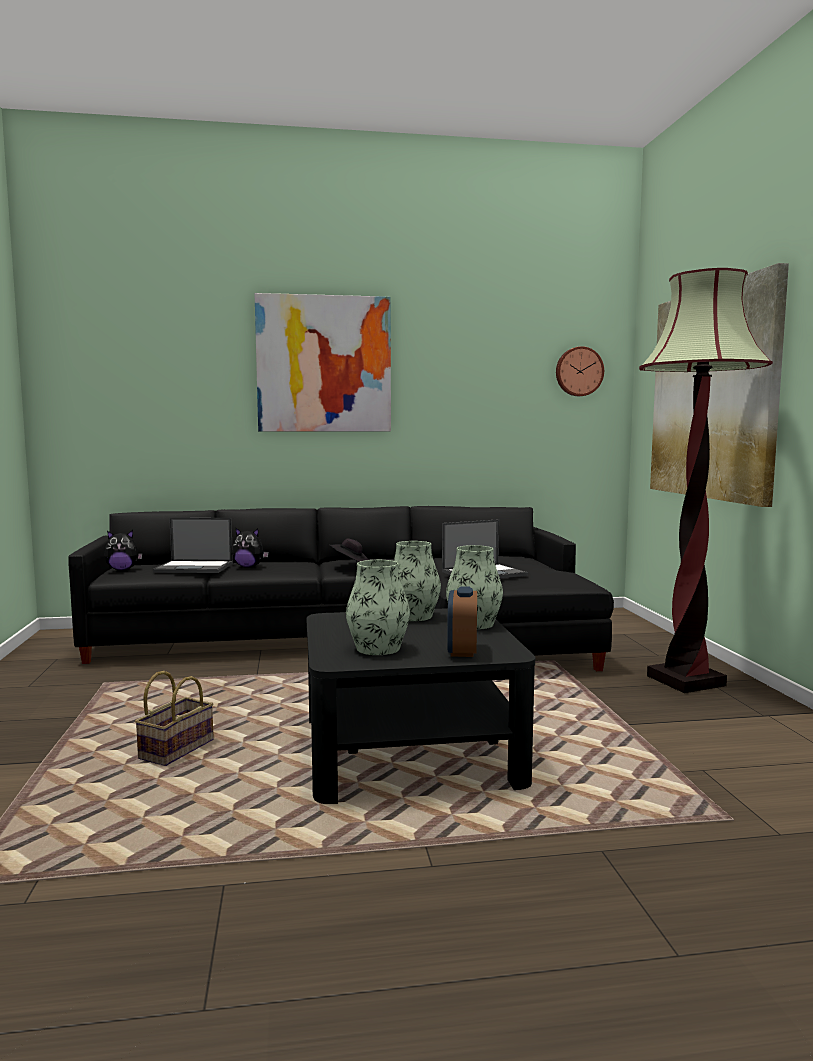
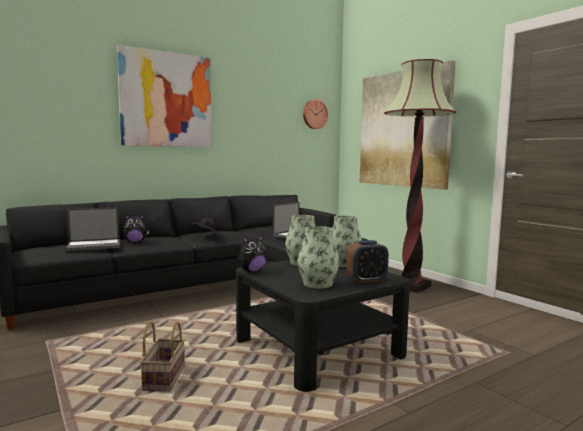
camera: 25 degrees left, 0 degrees up
plush toy [104,530,143,570] -> plush toy moved to [236,234,267,272]
alarm clock [447,586,477,657] -> alarm clock turned 90 degrees counterclockwise [347,240,389,283]

